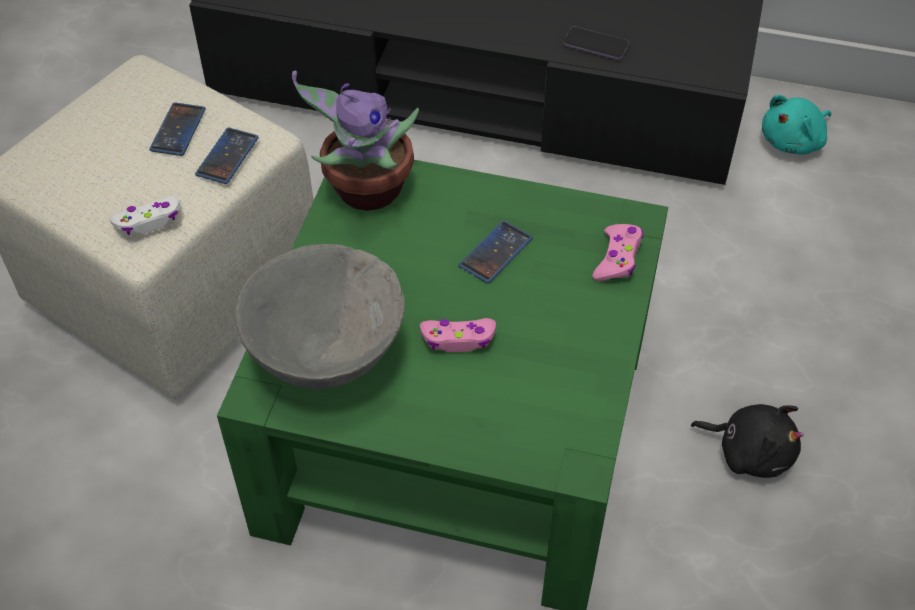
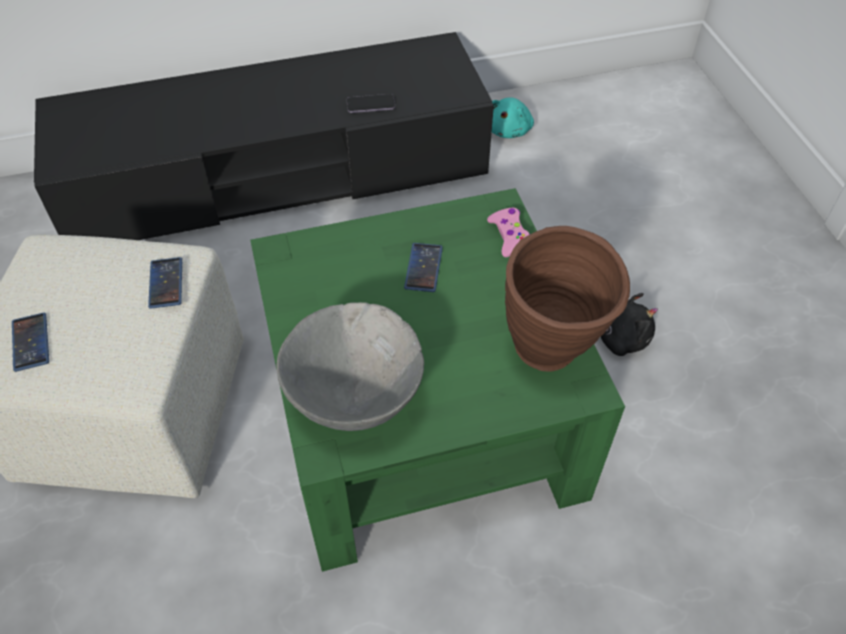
camera: 30 degrees left, 0 degrees up
white game controller [109,196,180,235] -> none
phone [150,102,206,156] -> phone moved to [12,313,49,372]
potted plant [292,70,419,211] -> none
pink game controller [420,318,496,352] -> none
none -> brown vase [505,226,630,372]

